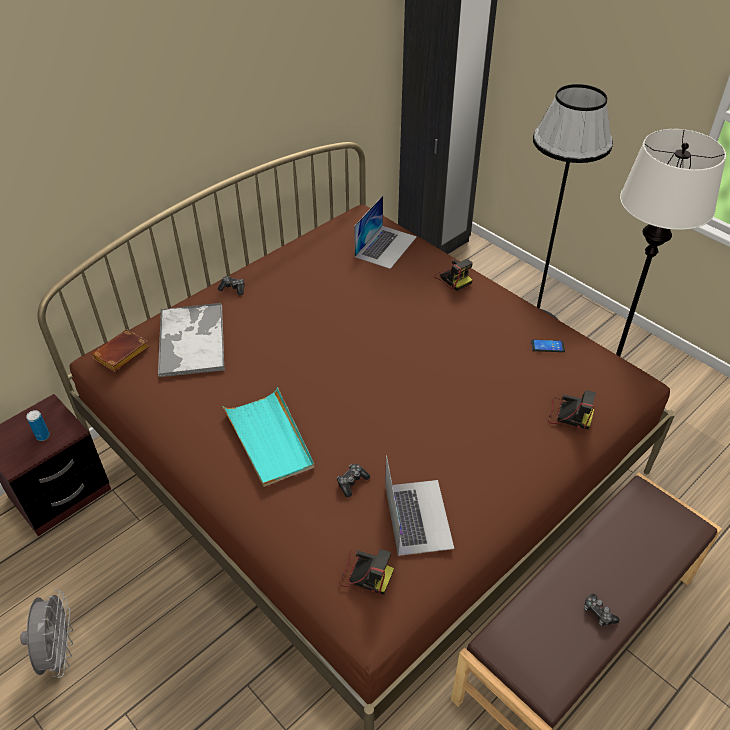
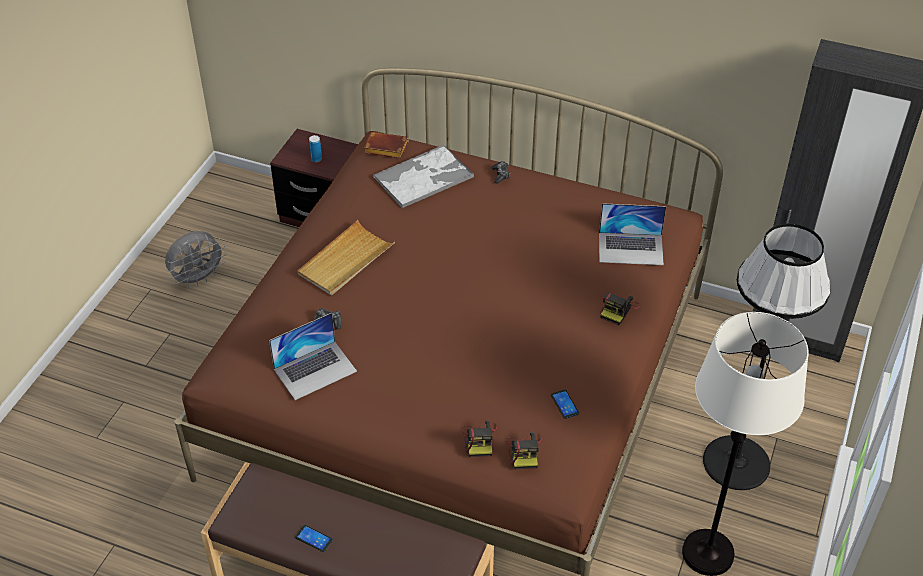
camera: 65 degrees right, 0 degrees up
turquoise tray [222,387,315,487] -> beige tray [298,220,395,295]
camera [339,549,394,595] -> camera moved to [506,432,542,469]
game controller [584,594,619,626] -> phone [295,525,333,552]

